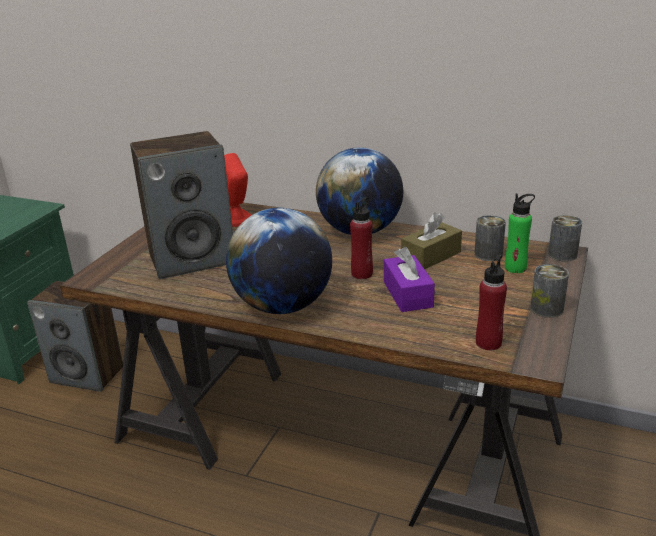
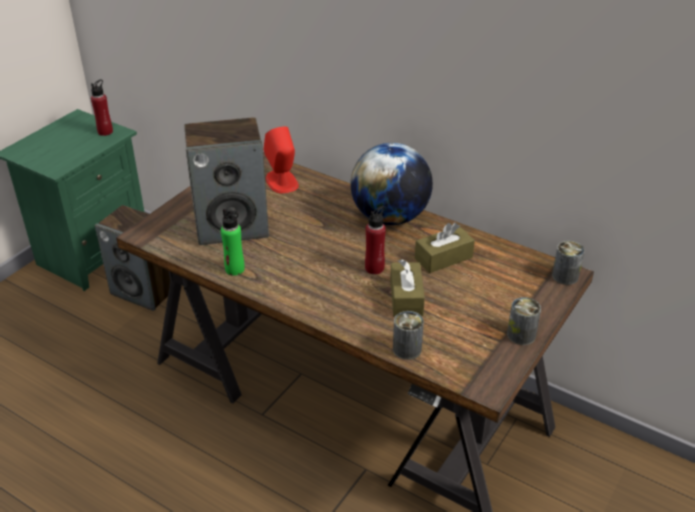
camera: 10 degrees right, 10 degrees up
globe [226,208,332,314] -> none
purple tissue box [384,247,435,312] -> brown tissue box [390,259,425,317]
can [474,215,506,261] -> can moved to [393,311,424,360]
red bottle [476,254,507,350] -> red bottle moved to [91,79,113,136]
green bottle [505,194,535,273] -> green bottle moved to [221,209,245,276]

